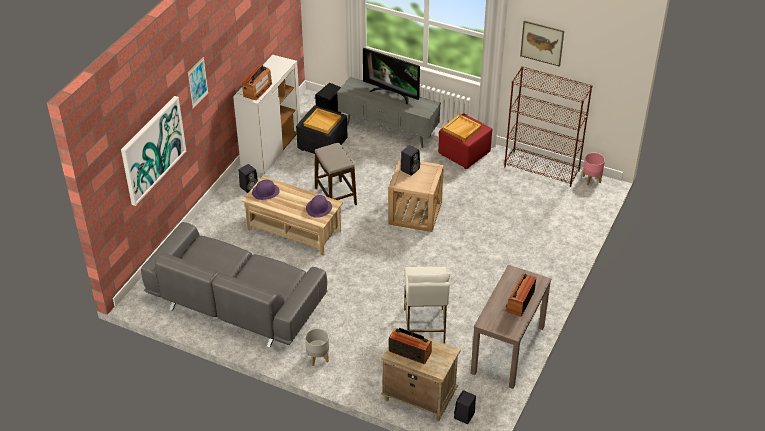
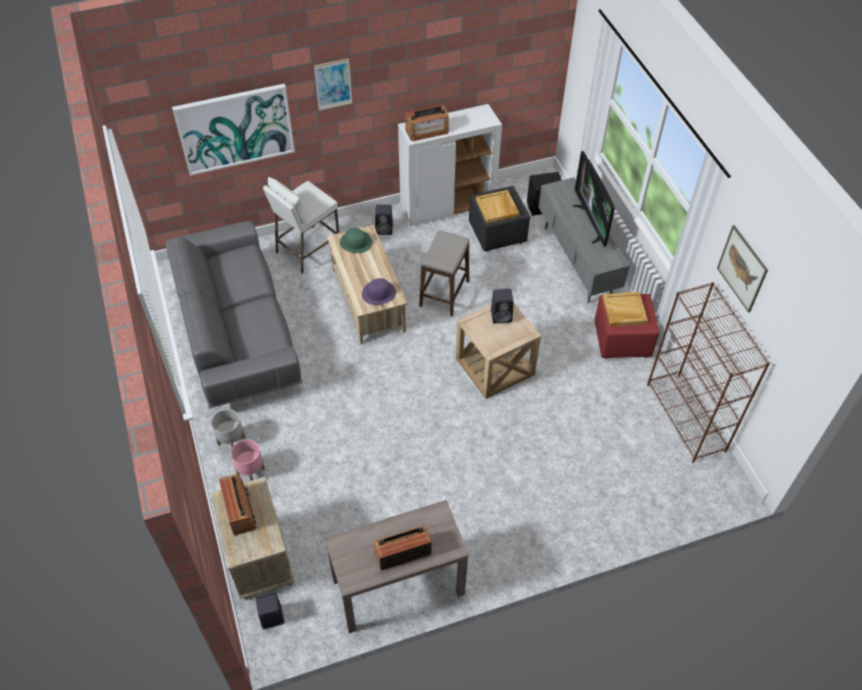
camera: 45 degrees right, 10 degrees up
purple hat [252,180,280,200] -> green hat [340,228,372,253]
white stool [404,267,450,344] -> white stool moved to [263,177,339,274]
pink planter [582,153,605,185] -> pink planter moved to [231,440,265,481]

